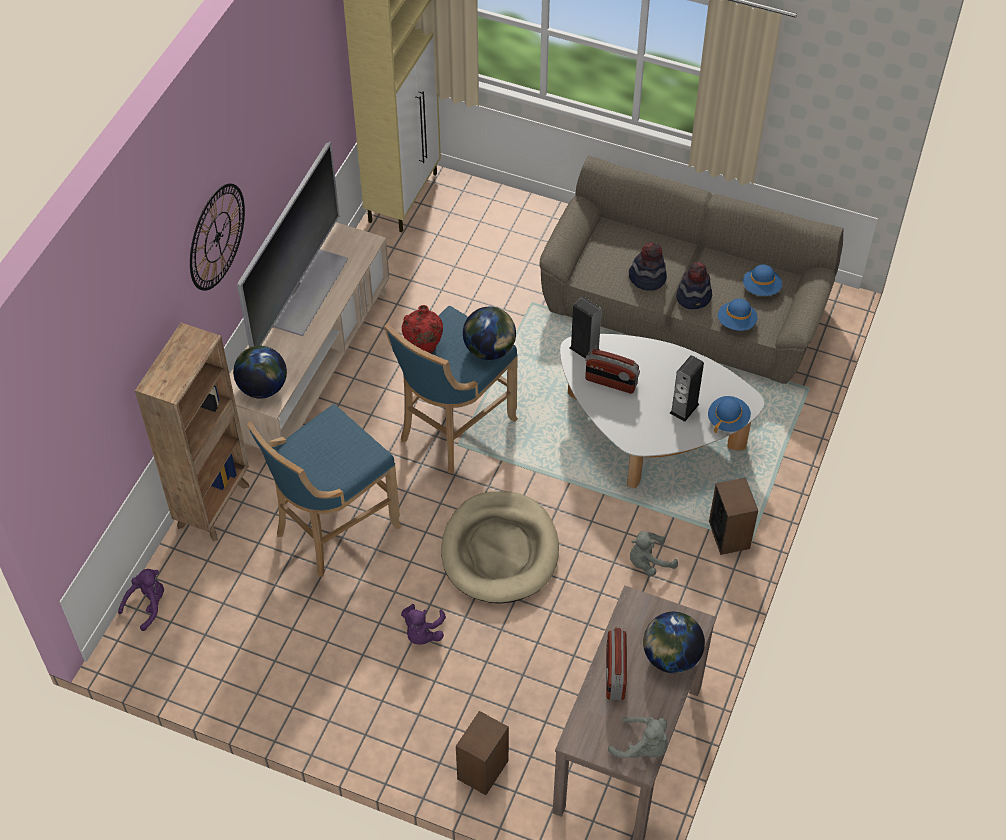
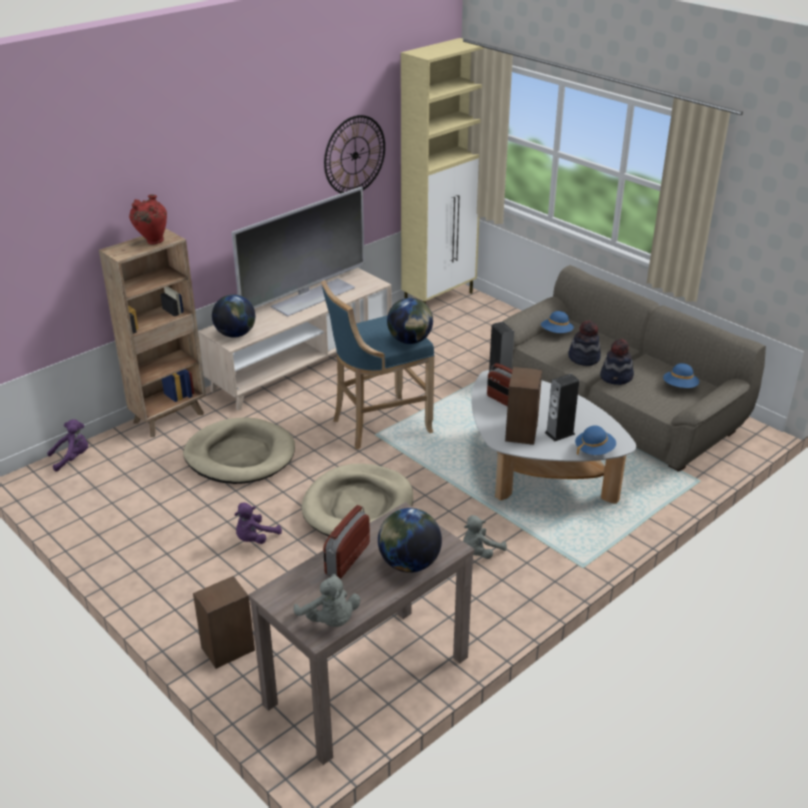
camera: 25 degrees right, 20 degrees down
wall clock [190,183,245,291] -> wall clock moved to [324,115,385,193]
blue stool [247,404,402,577] -> beige dog bed [183,417,295,484]
red vase [402,305,443,353] -> red vase moved to [129,195,167,244]
grey plush toy [630,531,678,577] -> grey plush toy turned 45 degrees counterclockwise [463,515,507,559]
speaker [709,478,758,555] -> speaker moved to [505,367,542,445]
blue hat [718,298,758,331] -> blue hat moved to [541,311,574,333]

